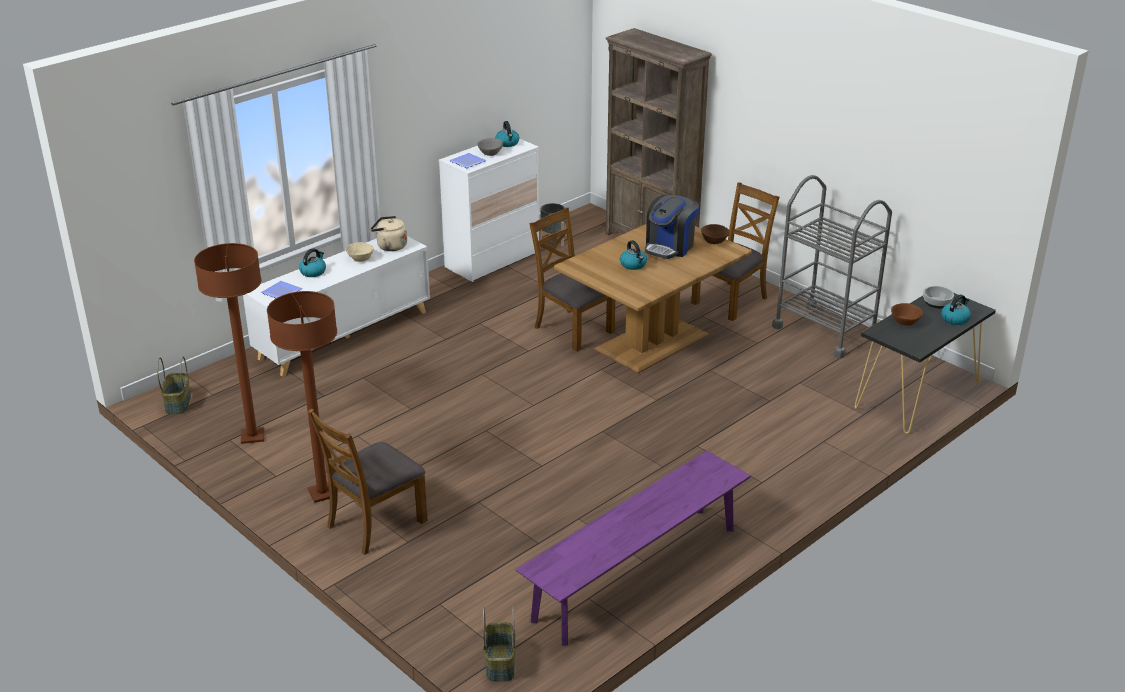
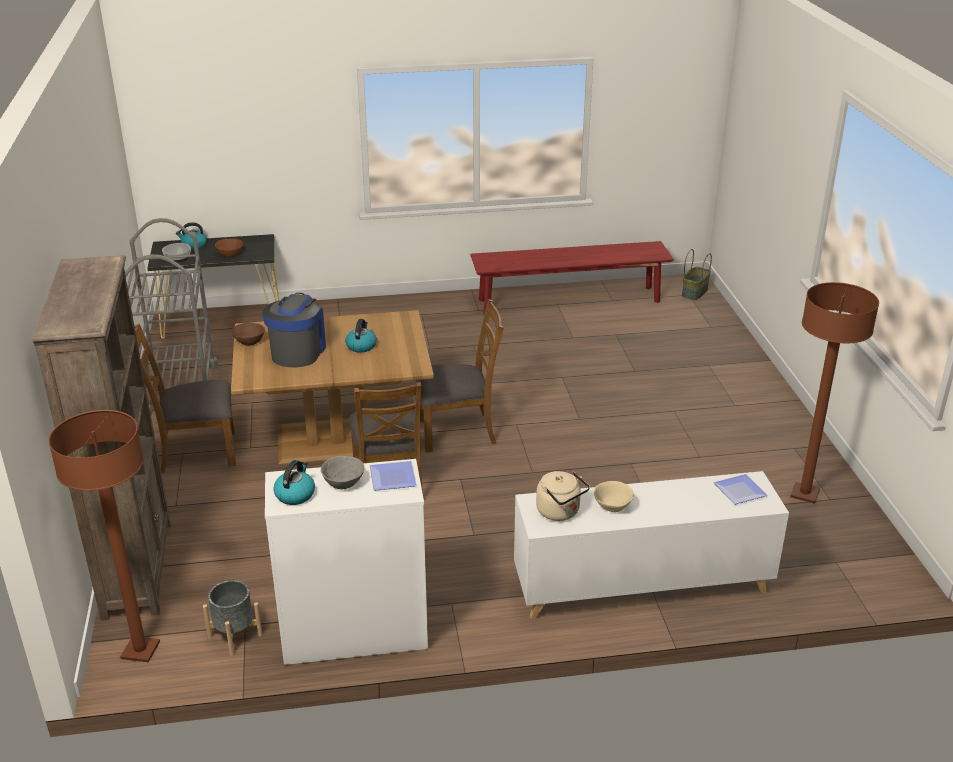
camera: 145 degrees left, 0 degrees up
basket [157,357,191,414] -> none
brown floor lamp [267,291,337,503] -> brown floor lamp moved to [48,410,160,662]
kettle [299,248,326,277] -> none
brown chair [308,408,428,555] -> brown chair moved to [416,299,504,453]
purple bench [515,450,751,646] -> red bench [470,241,674,315]
coffee machine [645,195,699,259] -> coffee machine turned 60 degrees counterclockwise [262,293,326,367]

